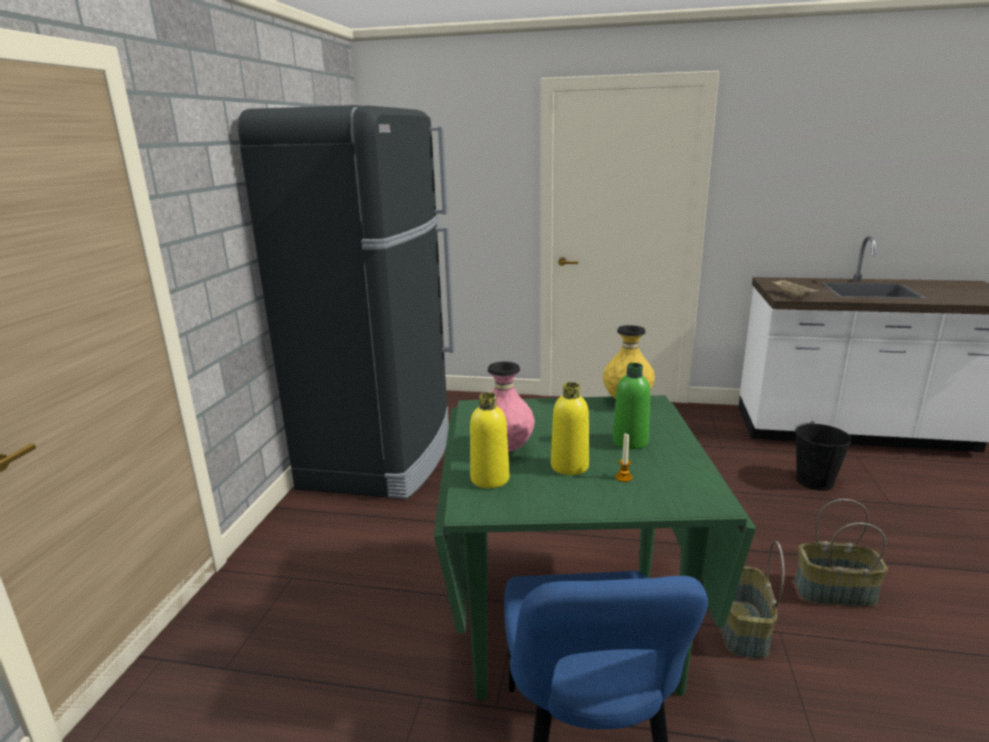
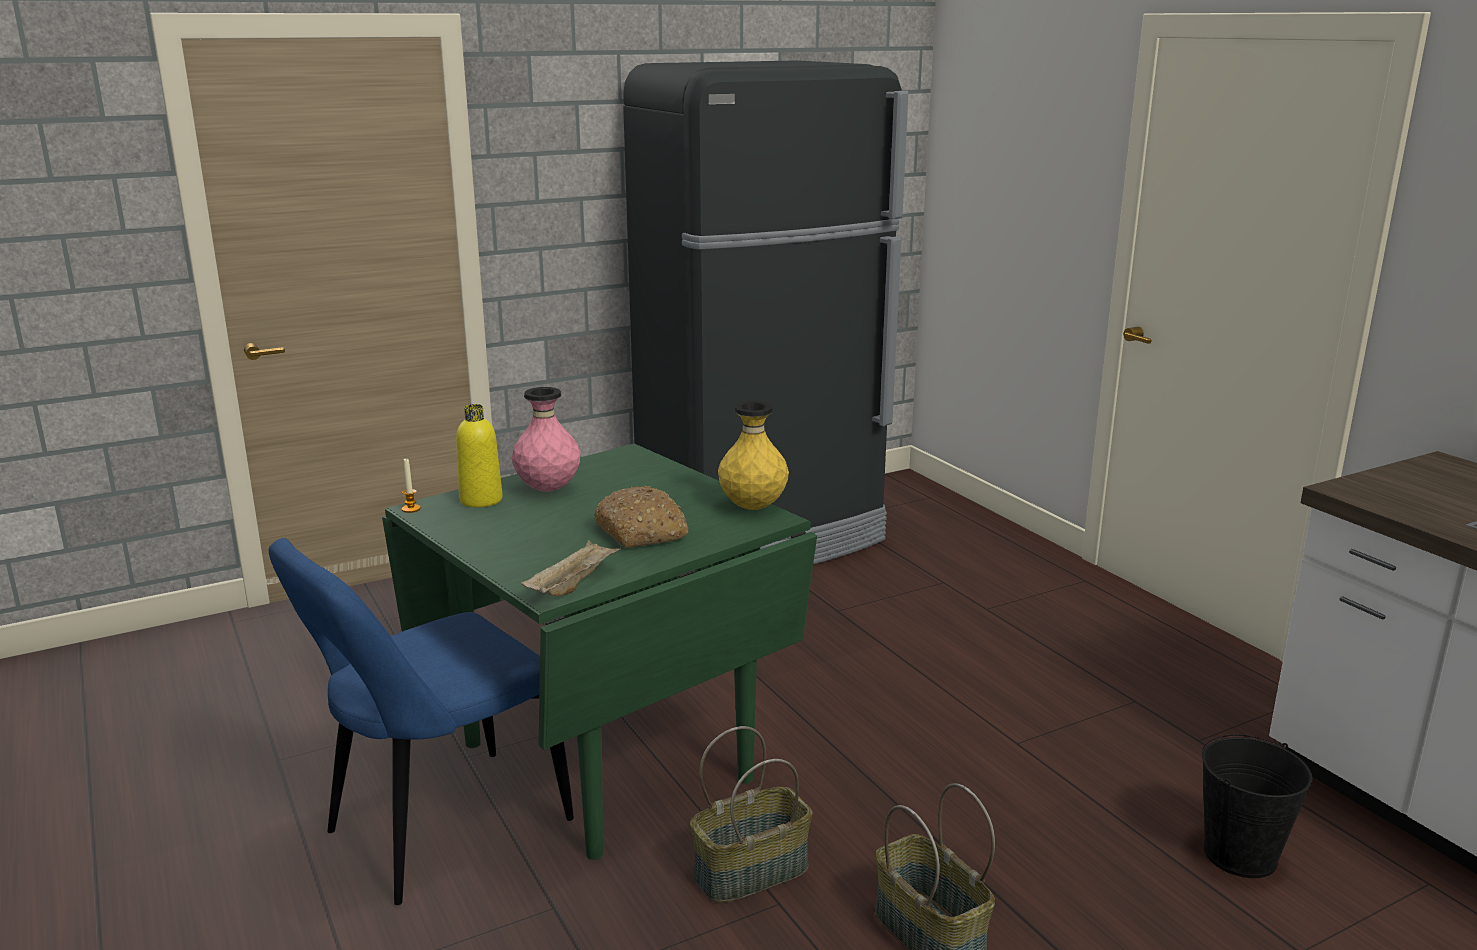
camera: 50 degrees right, 0 degrees up
yellow bottle [551,382,589,475] -> none
green bottle [613,363,650,450] -> bread [595,486,688,548]
candle [616,433,633,482] -> candle moved to [402,459,421,513]
beige tray [771,279,818,297] -> beige tray moved to [521,541,621,596]

